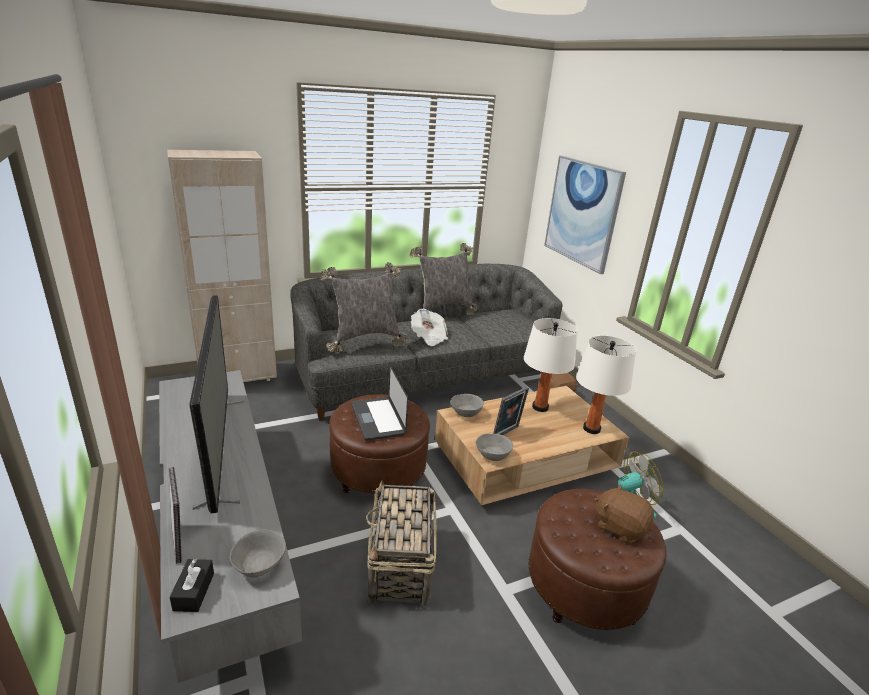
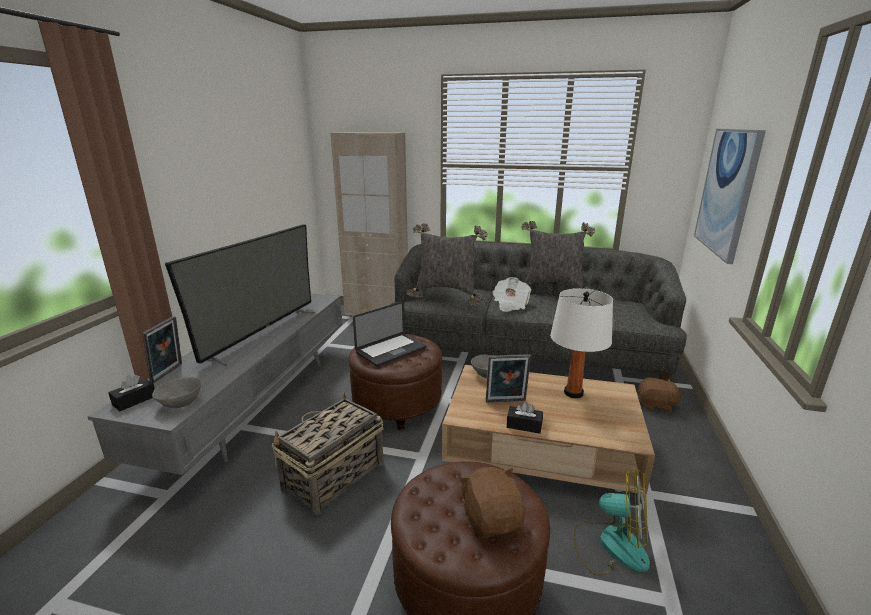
camera: 40 degrees right, 5 degrees down
laptop [351,364,408,441] -> laptop turned 150 degrees counterclockwise [353,301,426,367]
grey bowl [476,434,513,461] -> none
white table lamp [576,336,636,434] -> none
none -> black tissue box [507,402,543,434]

